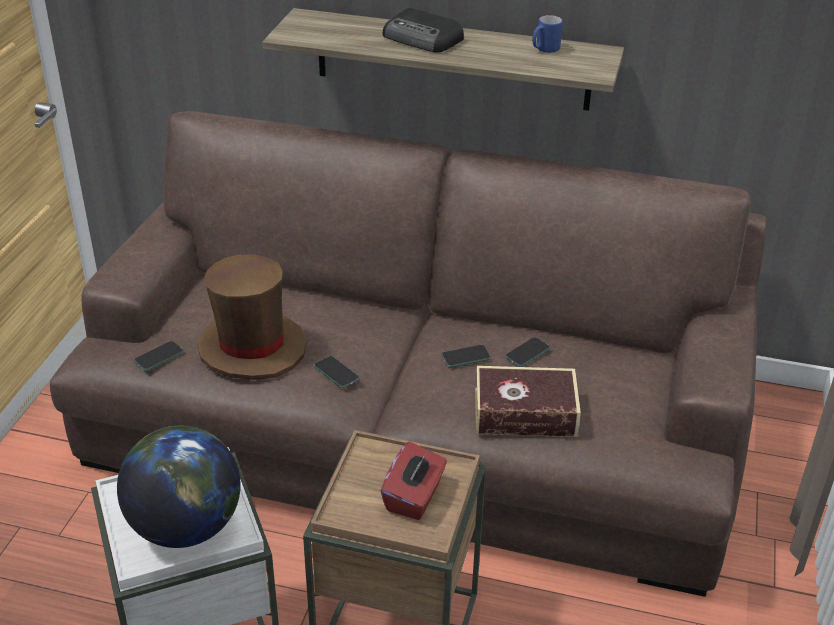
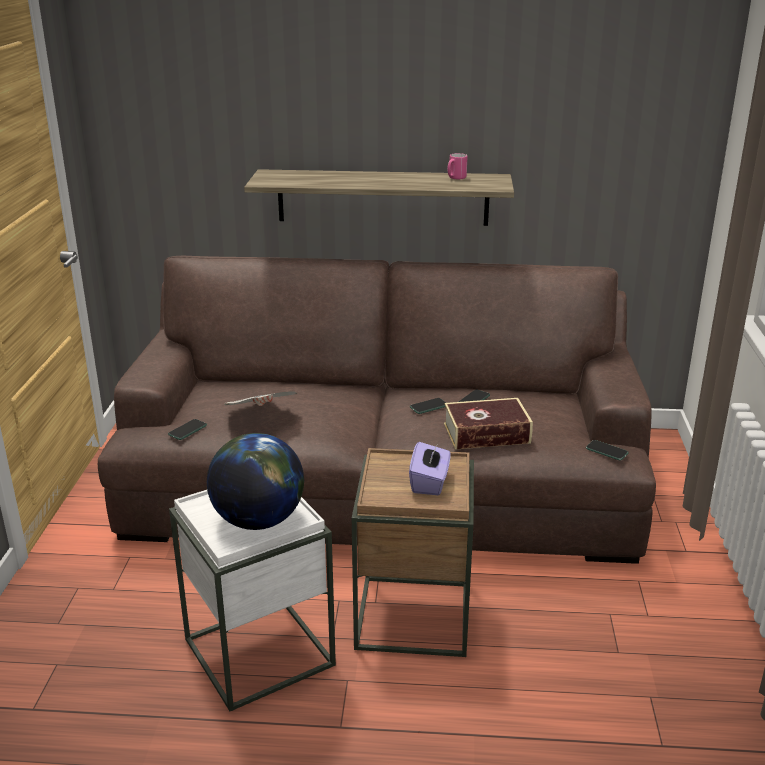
camera: 10 degrees left, 10 degrees down
brown hat [198,255,307,380] -> newspaper [224,391,298,406]
phone [314,356,360,388] -> phone moved to [586,440,629,460]
red tissue box [381,441,447,520] -> purple tissue box [409,441,451,495]
radio [383,8,464,53] -> none
blue mug [532,15,563,53] -> pink mug [447,153,467,179]

